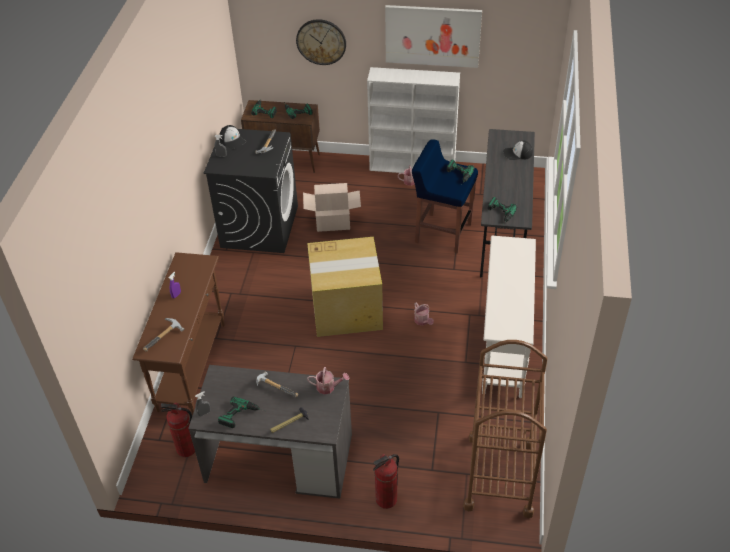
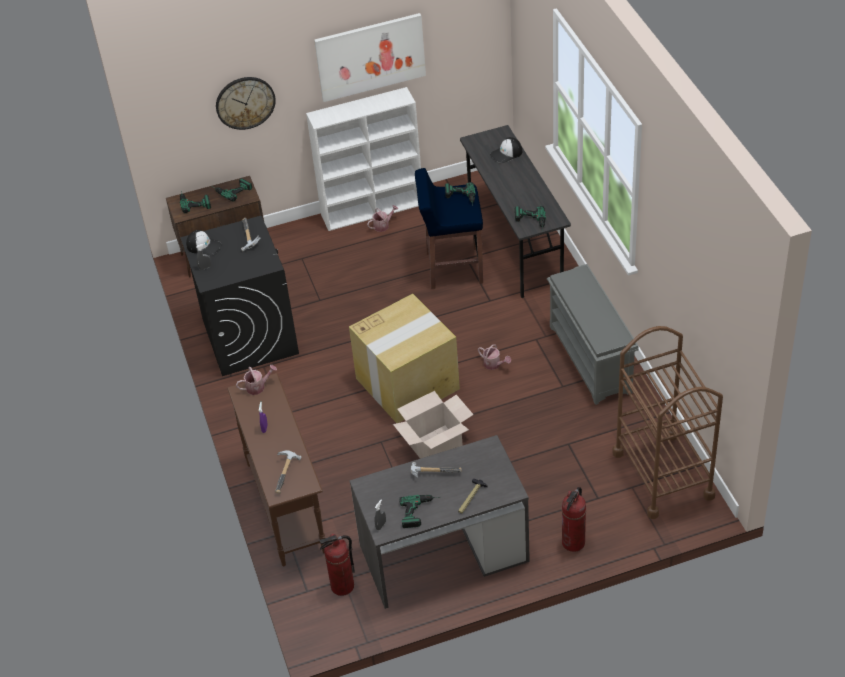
camera: 25 degrees left, 0 degrees up
cardboard box [303,183,361,232] -> cardboard box moved to [393,391,474,459]
watering can [307,367,349,395] -> watering can moved to [236,365,277,395]
white console table [482,236,536,398] -> grey shoe rack [547,264,639,405]

